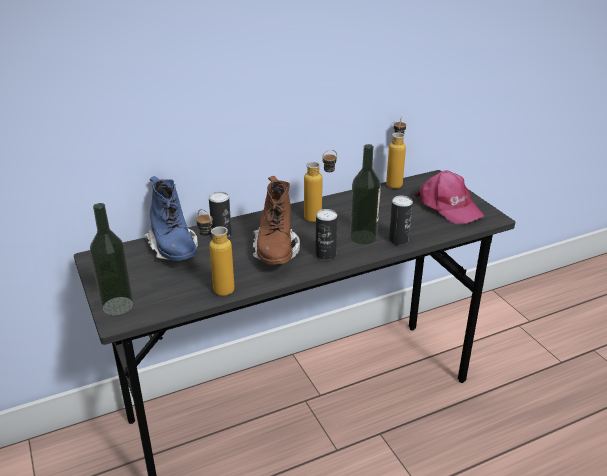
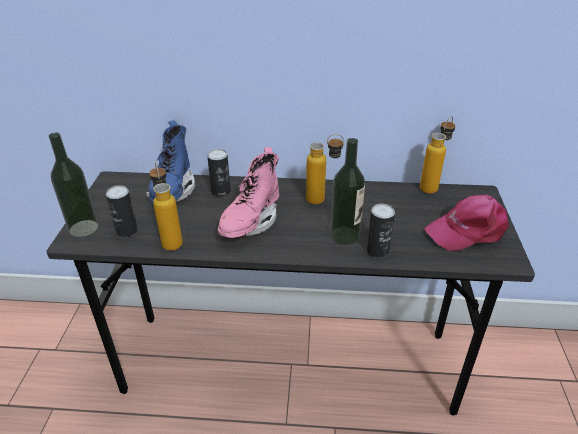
camera: 30 degrees right, 5 degrees up
brown boot [253,176,300,265] -> pink boot [218,147,279,238]
can [315,209,337,260] -> can moved to [106,185,138,237]
pink cap [415,170,484,224] -> pink cap turned 75 degrees clockwise [424,194,509,251]

